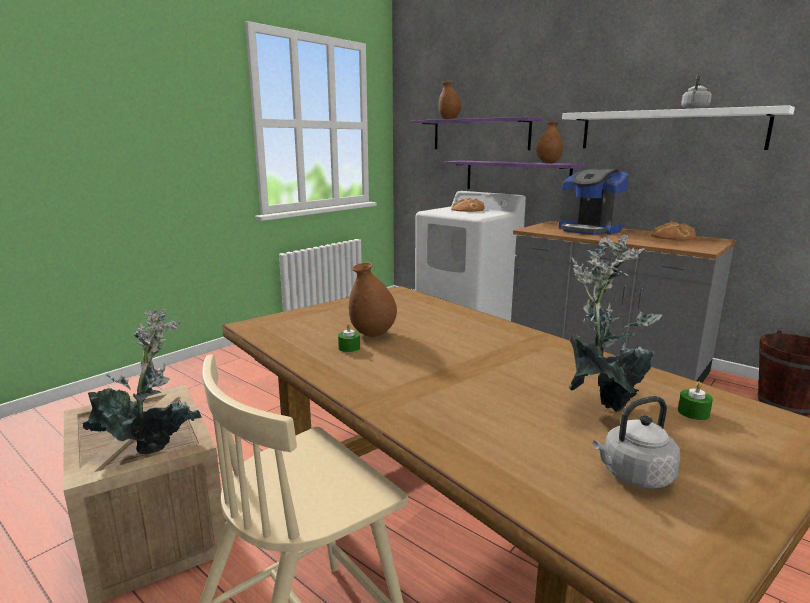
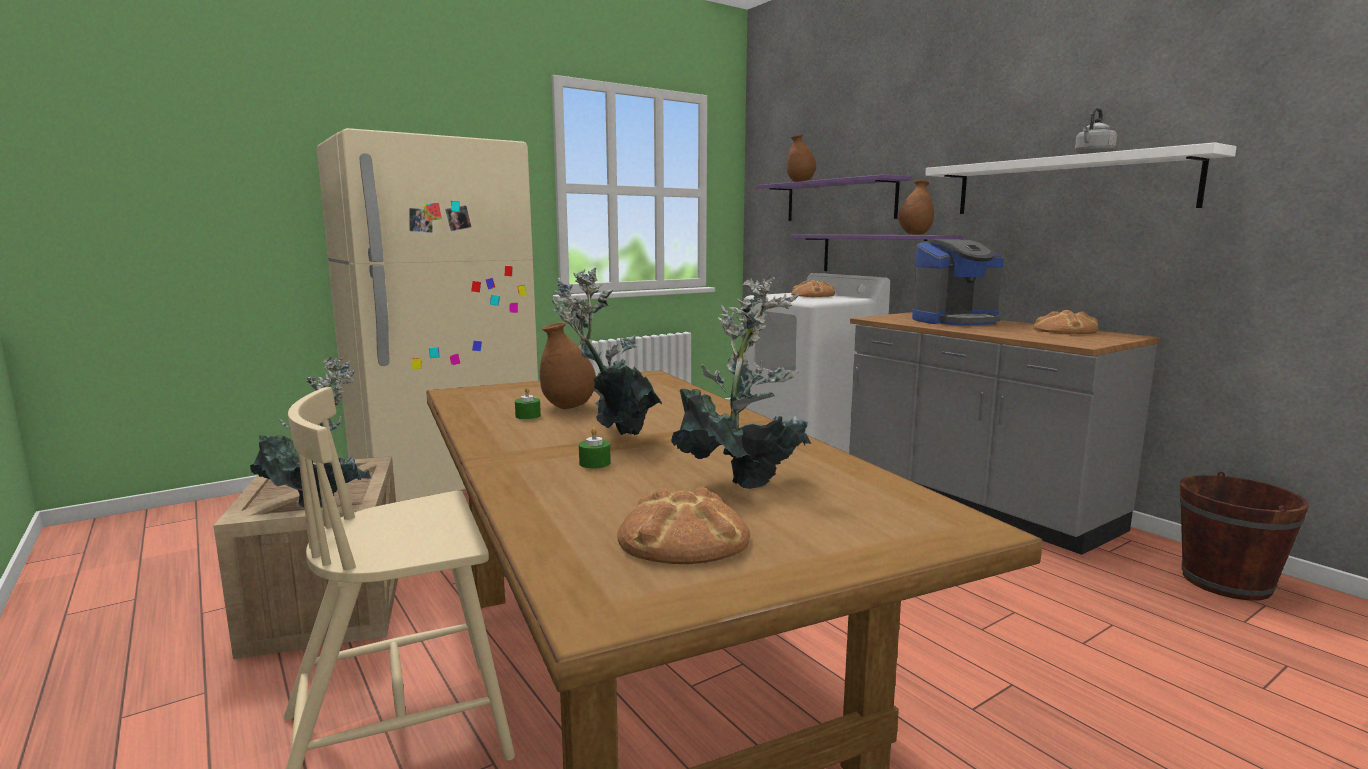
camera: 15 degrees right, 5 degrees down
coffee machine [559,168,629,235] -> coffee machine turned 75 degrees counterclockwise [912,239,1004,326]
grey kettle [593,396,680,489] -> bread [617,487,750,564]
green candle [678,382,713,420] -> green candle moved to [579,427,611,469]
none -> beige fridge [317,128,538,502]
none -> potted plant [552,268,662,435]

